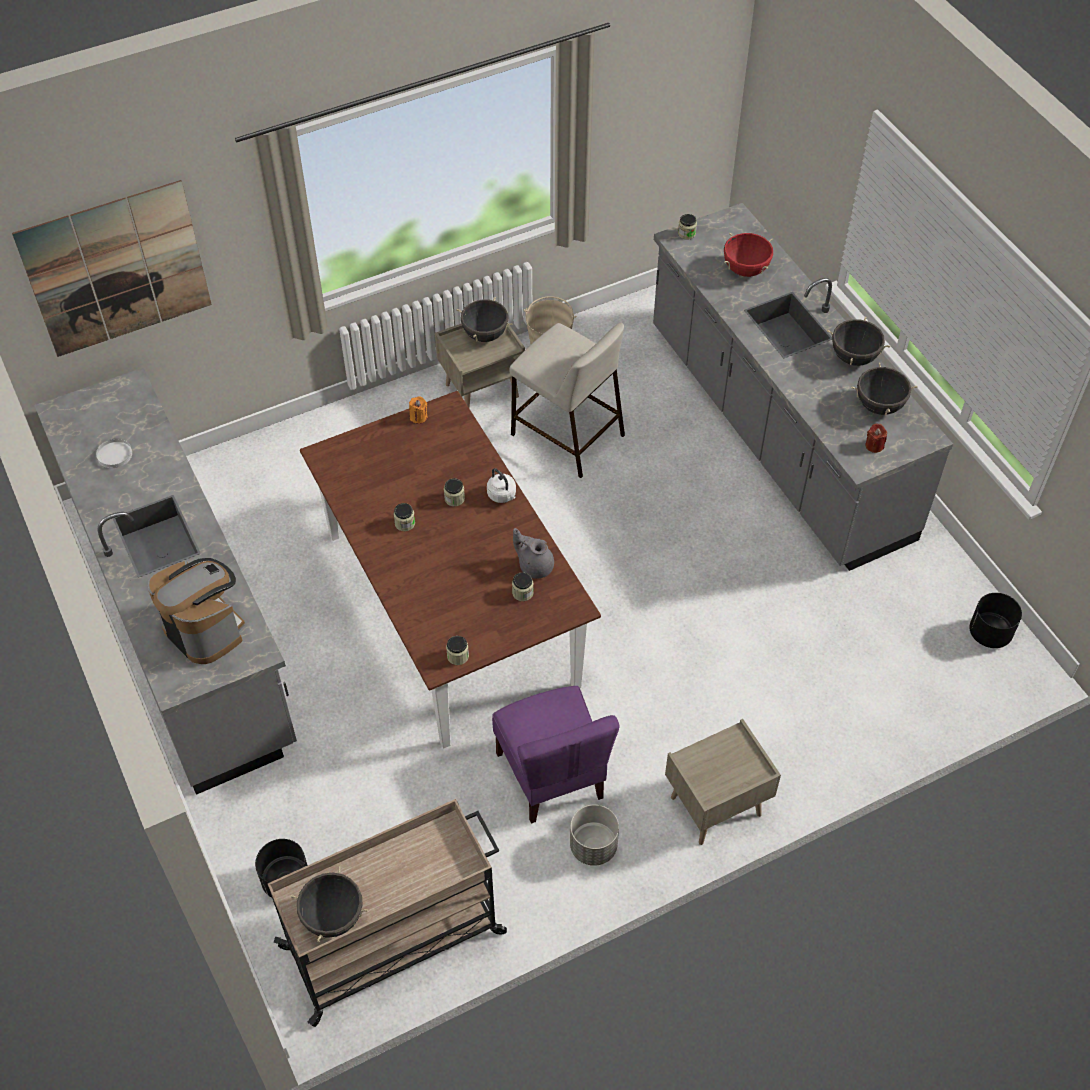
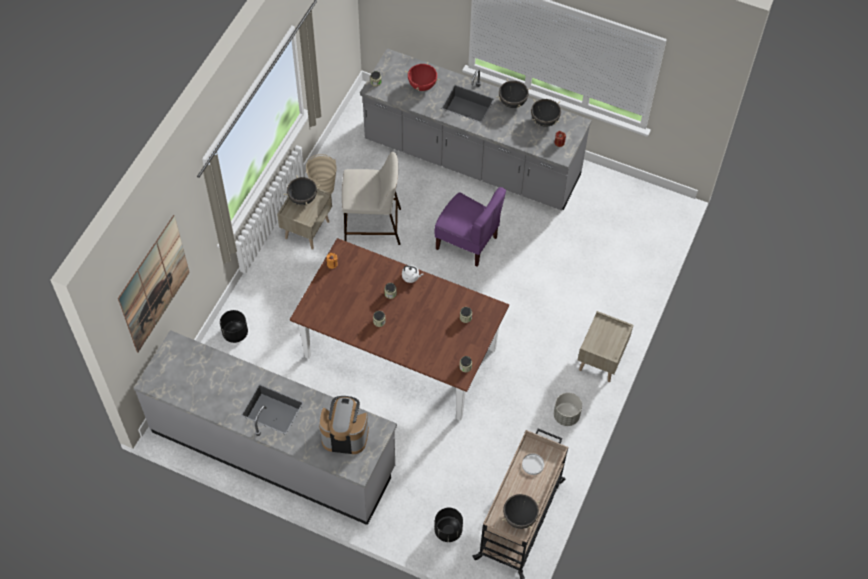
camera: 40 degrees left, 5 degrees up
white plate [96,438,132,468] -> white plate moved to [522,453,544,475]
purple chair [492,686,620,824] -> purple chair moved to [434,187,506,267]
grey teapot [513,528,554,579] -> none
black planter [969,593,1022,648] -> black planter moved to [220,310,248,343]

